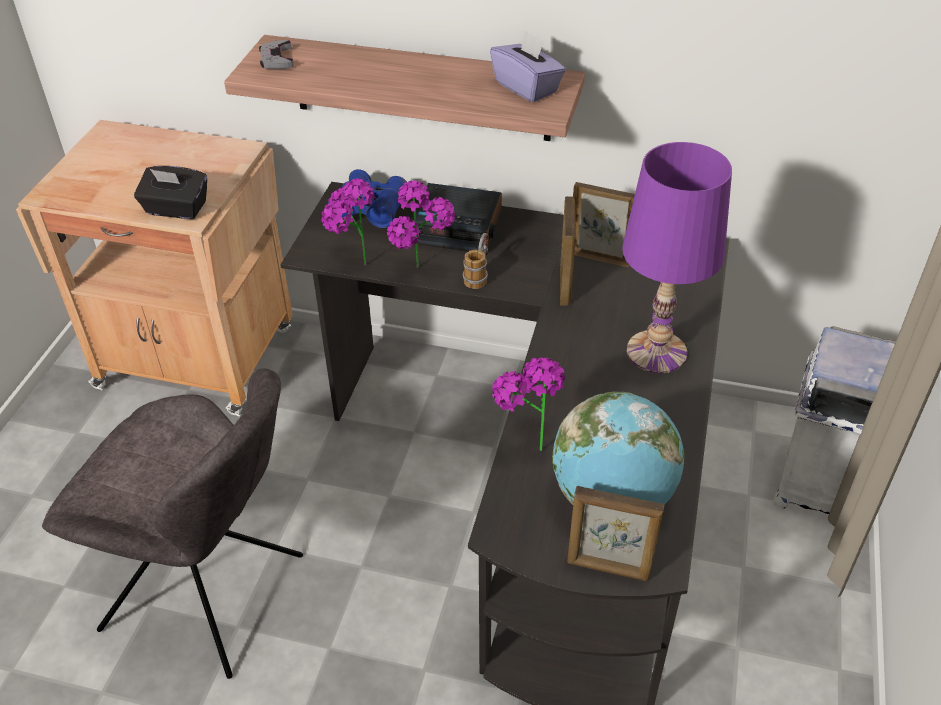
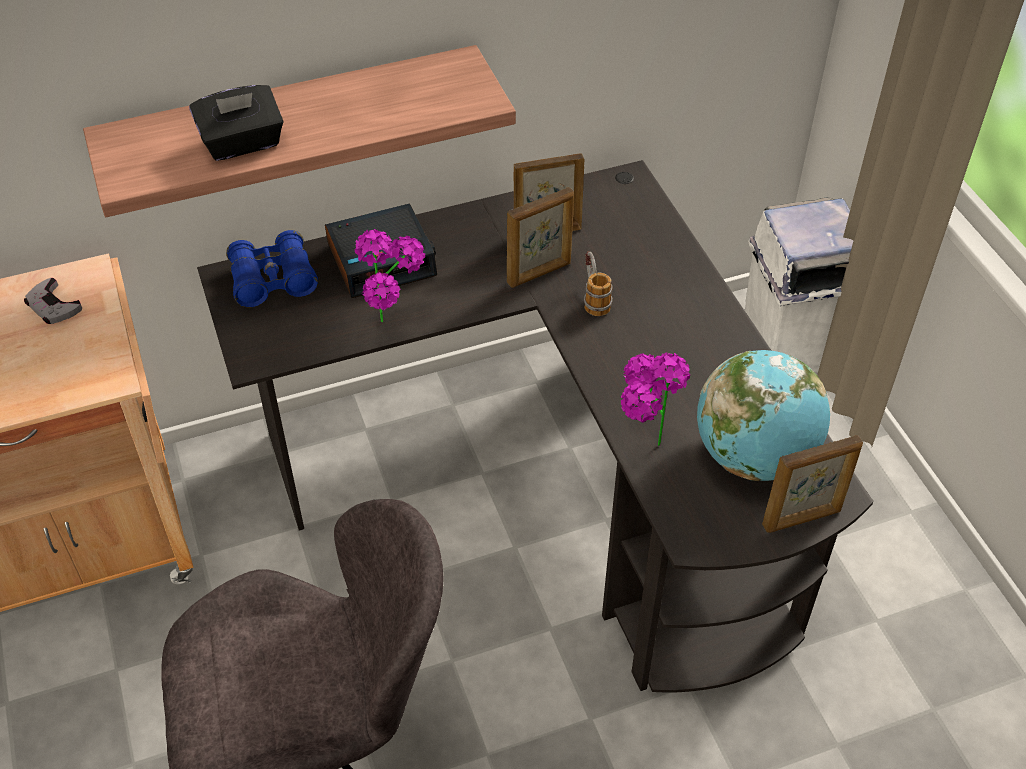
camera: 35 degrees left, 5 degrees up
black tissue box [134,166,207,219] -> black tissue box moved to [189,85,284,161]
grey game controller [259,40,294,69] -> grey game controller moved to [24,278,82,324]
potted plant [321,178,374,266] -> none
mug [463,233,488,289] -> mug moved to [584,251,612,316]
purple tissue box [490,30,566,102] -> none
picture frame [560,196,576,306] -> picture frame turned 90 degrees clockwise [507,187,574,288]
purple table lamp [622,142,732,373] -> none

